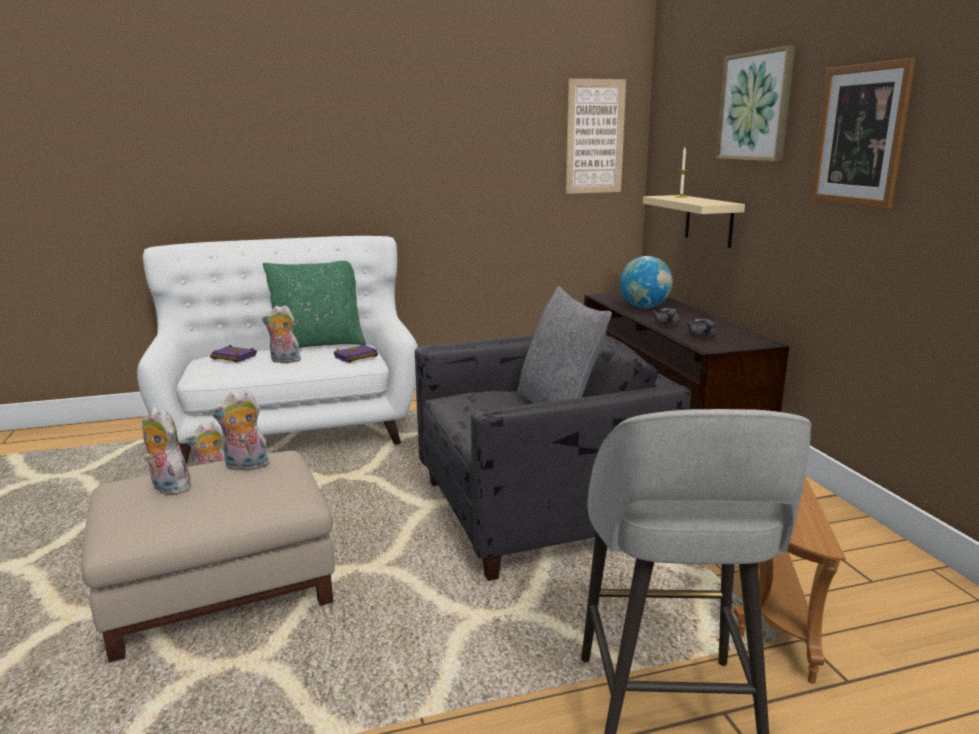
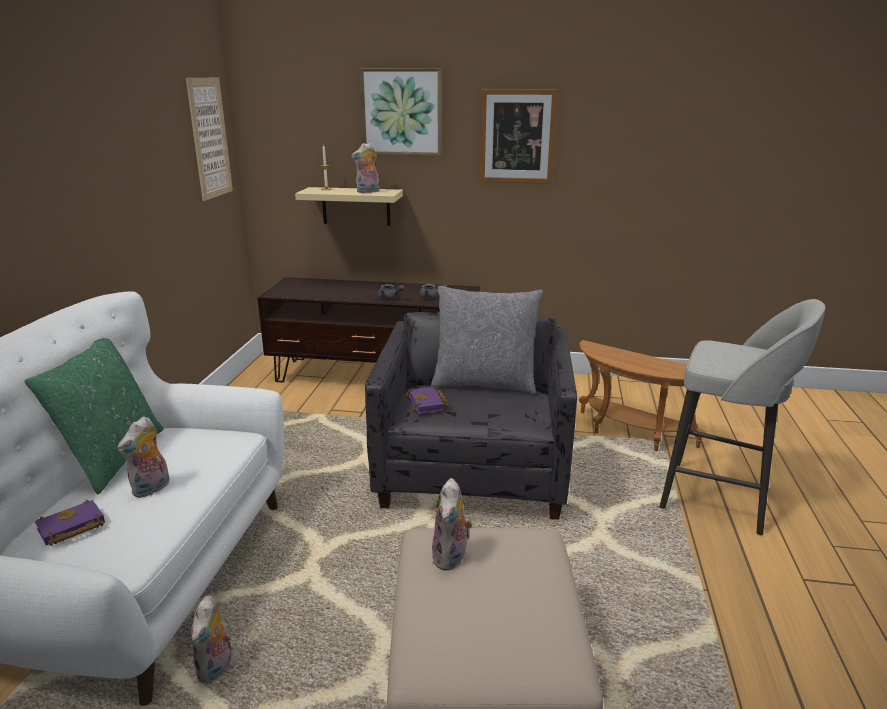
camera: 65 degrees left, 5 degrees up
plush toy [142,407,194,495] -> plush toy moved to [351,143,380,193]
purple book [334,344,378,363] -> purple book moved to [405,386,449,414]
globe [620,256,673,308] -> none

